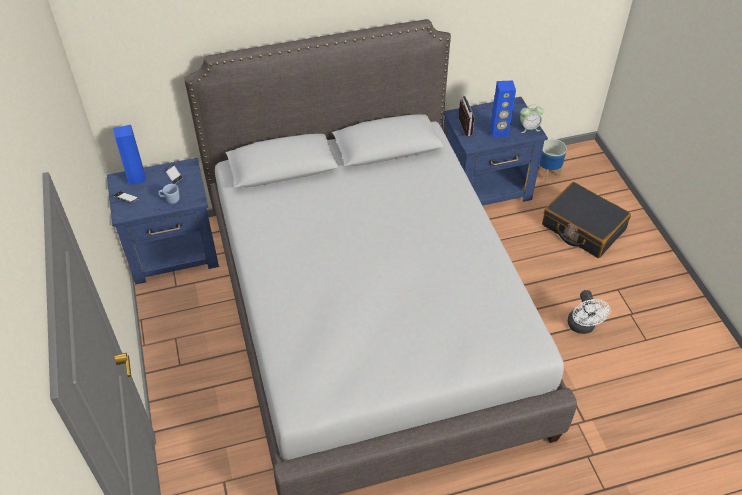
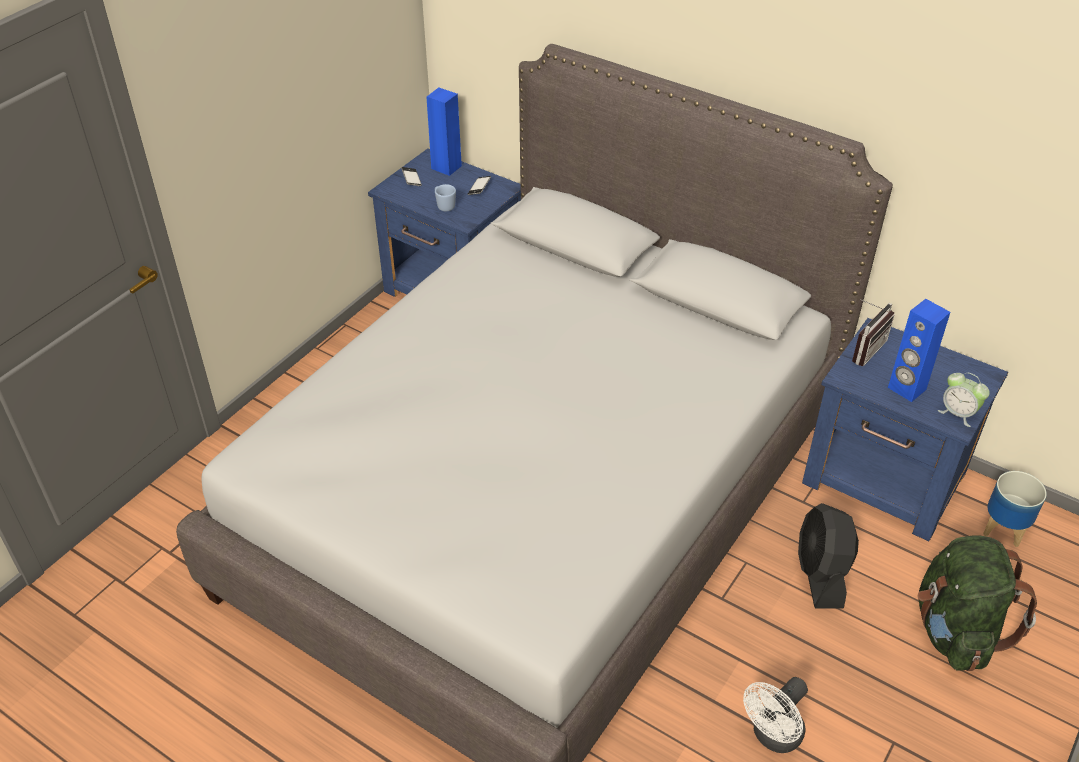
camera: 50 degrees right, 5 degrees down
black suitcase [542,182,631,258] -> green backpack [917,535,1037,671]
none -> black fan [798,503,859,608]

